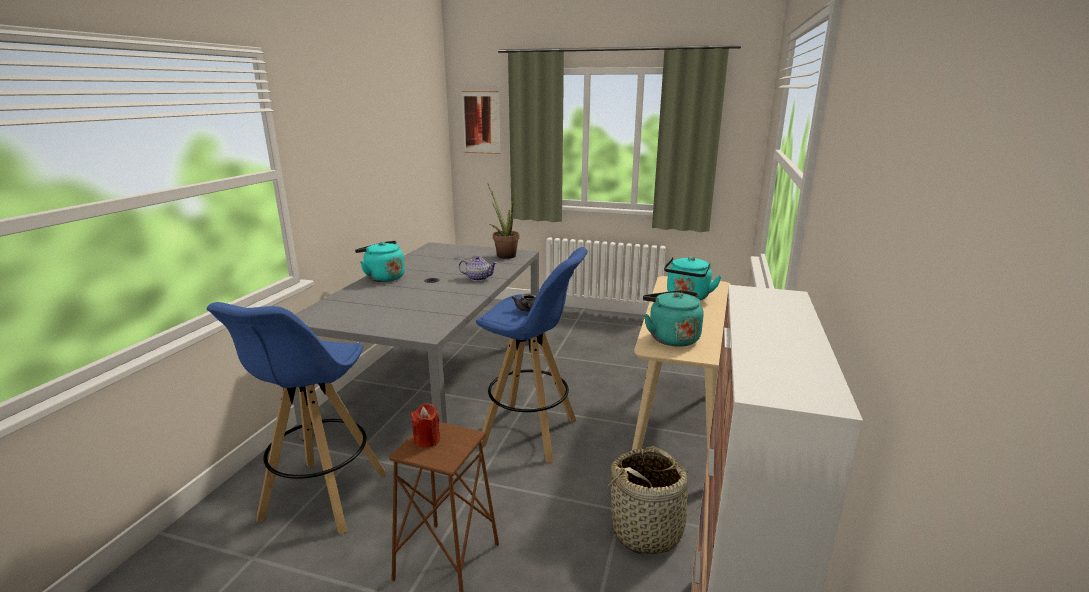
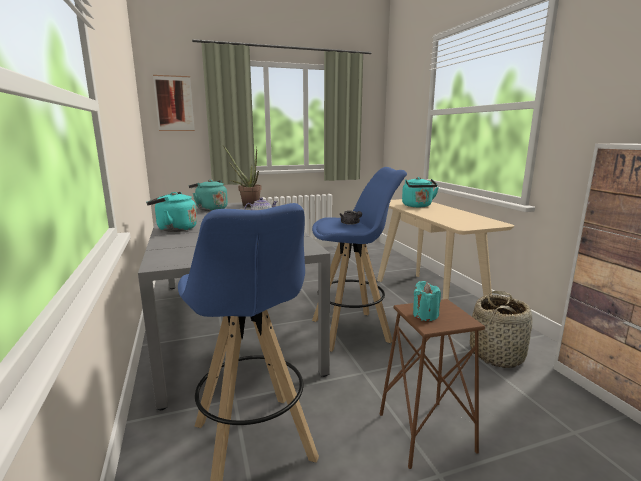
camera: 35 degrees left, 5 degrees down
red candle [411,403,440,448] -> turquoise candle [413,281,441,321]
turquoise kettle [643,290,704,347] -> turquoise kettle moved to [189,180,228,211]

